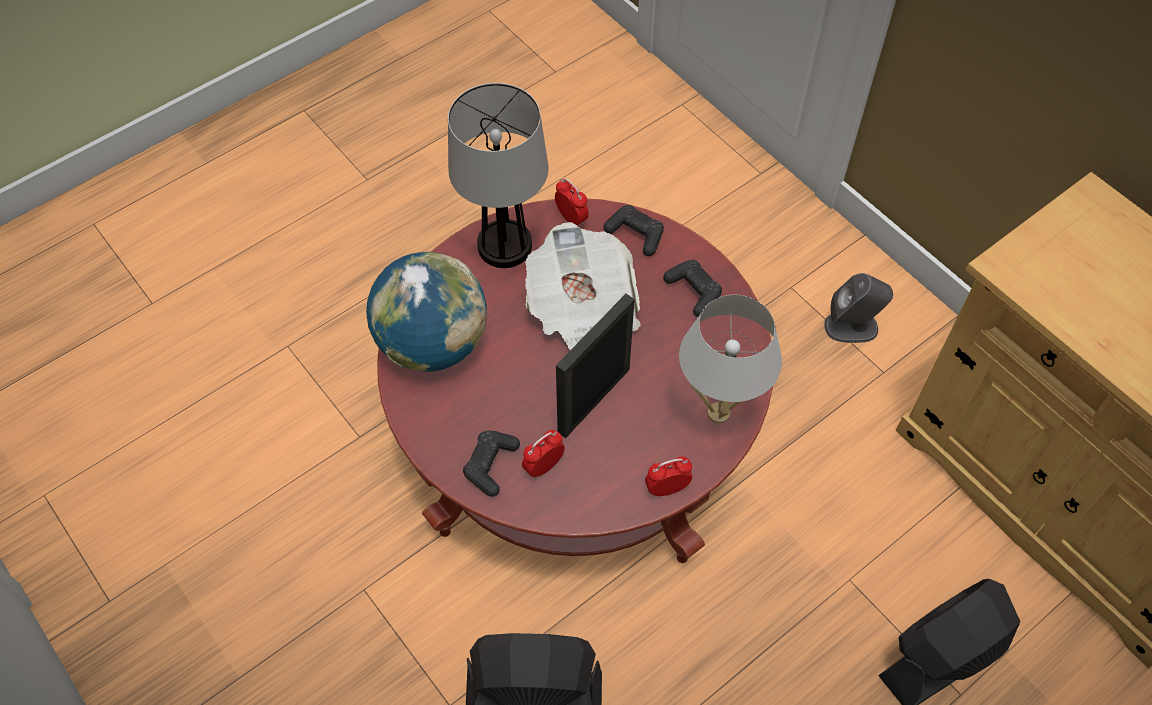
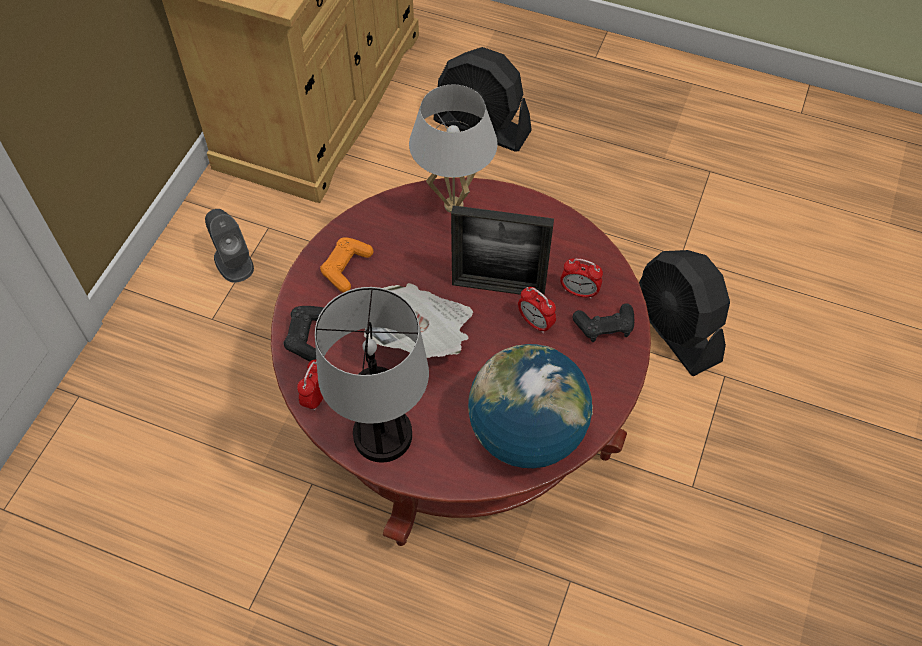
camera: 120 degrees left, 0 degrees up
alarm clock [645,456,692,497] -> alarm clock moved to [518,287,556,333]
black game controller [663,260,722,317] -> orange game controller [320,237,373,292]

